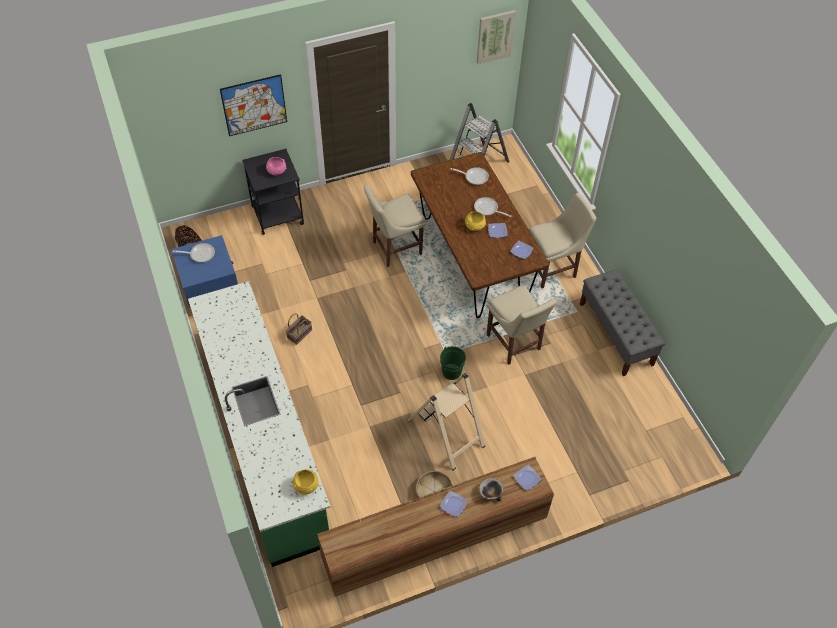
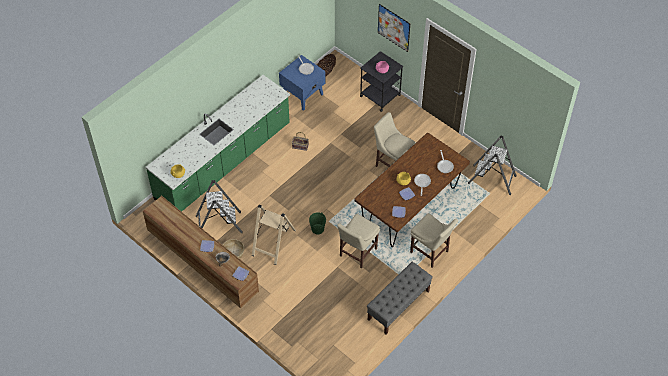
camera: 65 degrees right, 0 degrees up
picture [477,10,516,64] -> none
none -> grey step ladder [196,180,243,233]

